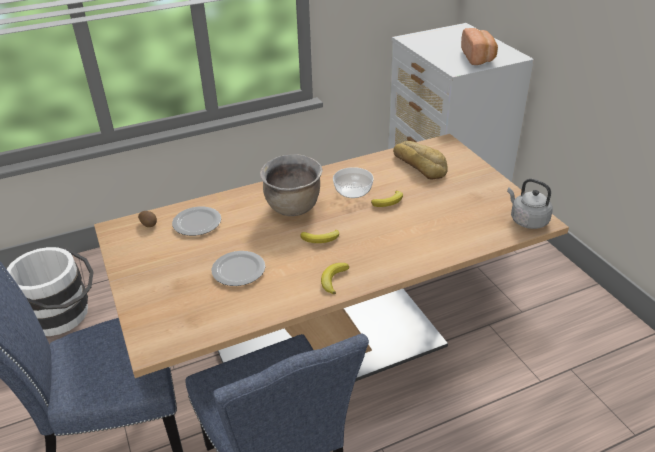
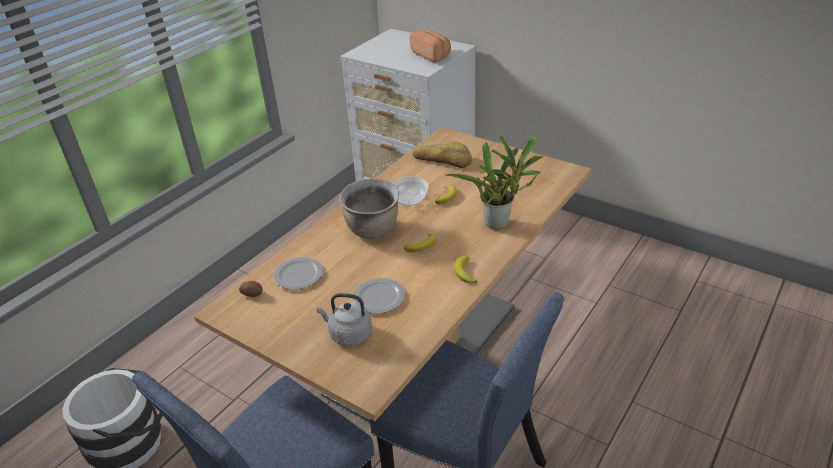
camera: 30 degrees left, 0 degrees up
grey kettle [507,179,553,229] -> grey kettle moved to [317,293,372,346]
none -> potted plant [445,136,544,230]

